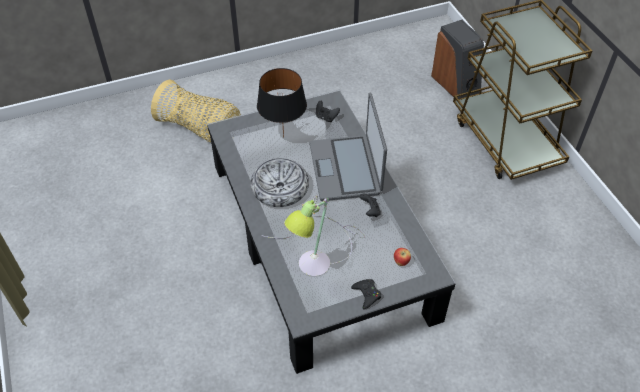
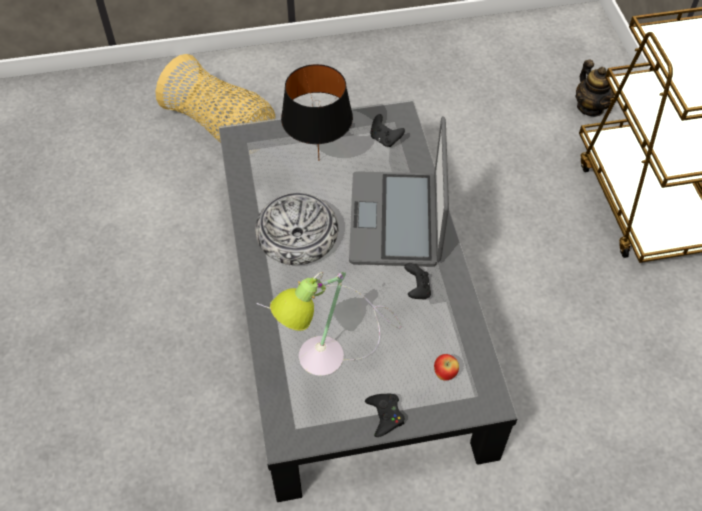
camera: 10 degrees right, 5 degrees up
speaker [431,20,484,99] -> teapot [575,60,614,117]

